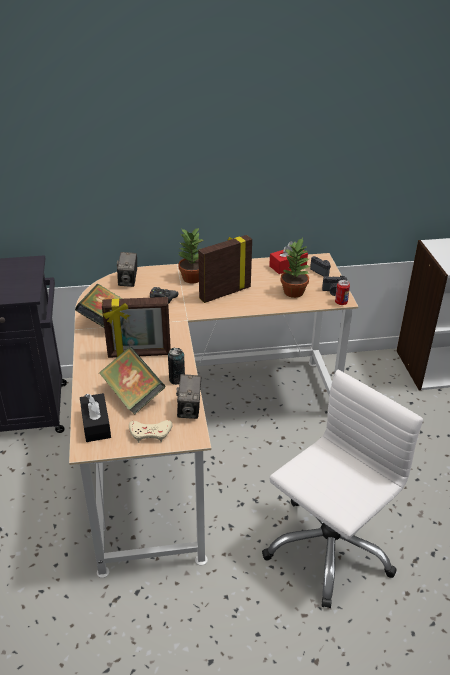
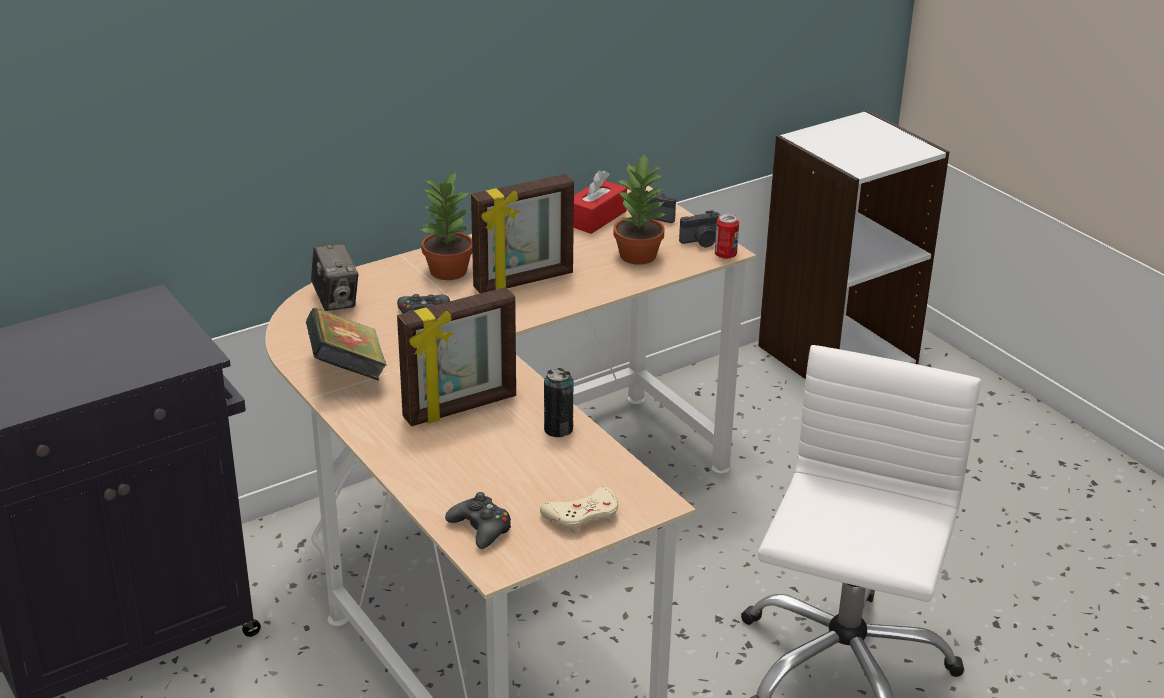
camera: 25 degrees left, 5 degrees down
black tissue box [80,393,111,442] -> black game controller [445,492,511,549]
book [99,347,166,415] -> none
camera [176,374,201,419] -> none
picture frame [198,235,252,303] -> picture frame turned 150 degrees counterclockwise [471,174,574,293]

